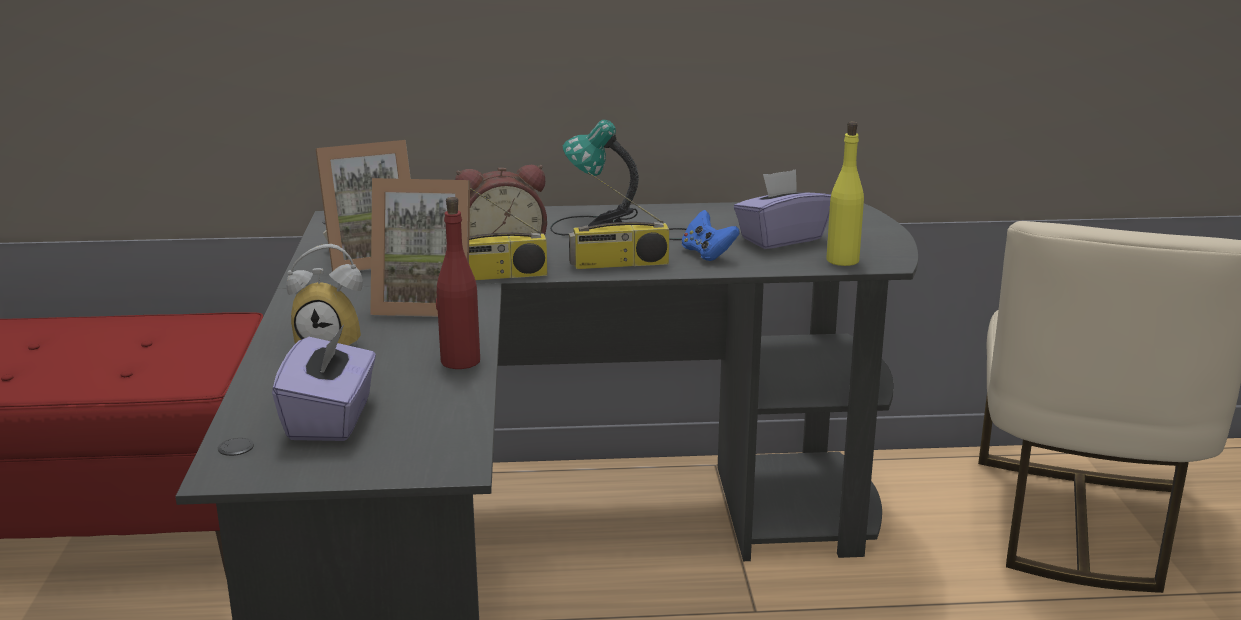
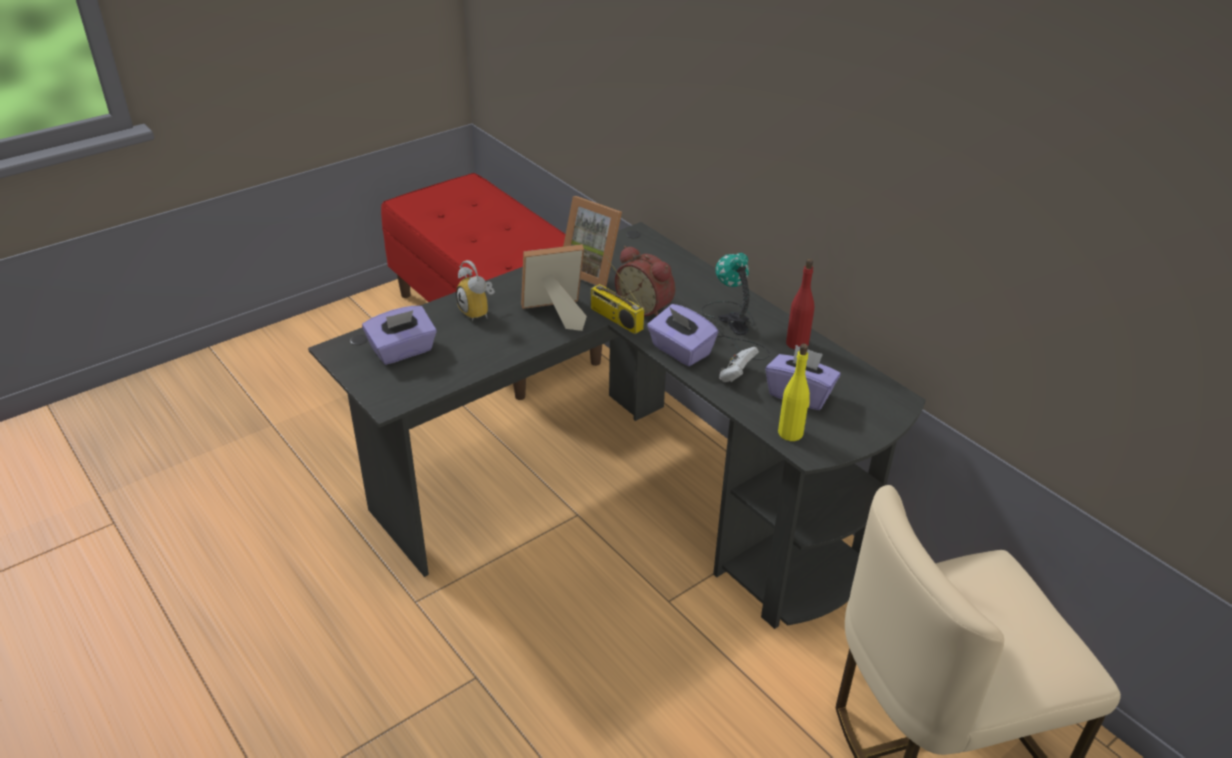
camera: 55 degrees right, 15 degrees up
picture frame [370,178,470,317] -> picture frame turned 105 degrees clockwise [521,244,587,331]
red bottle [436,197,480,369] -> red bottle moved to [786,259,814,350]
radio [569,172,669,269] -> purple tissue box [647,304,718,366]
blue game controller [682,210,740,261] -> white game controller [719,347,759,382]

